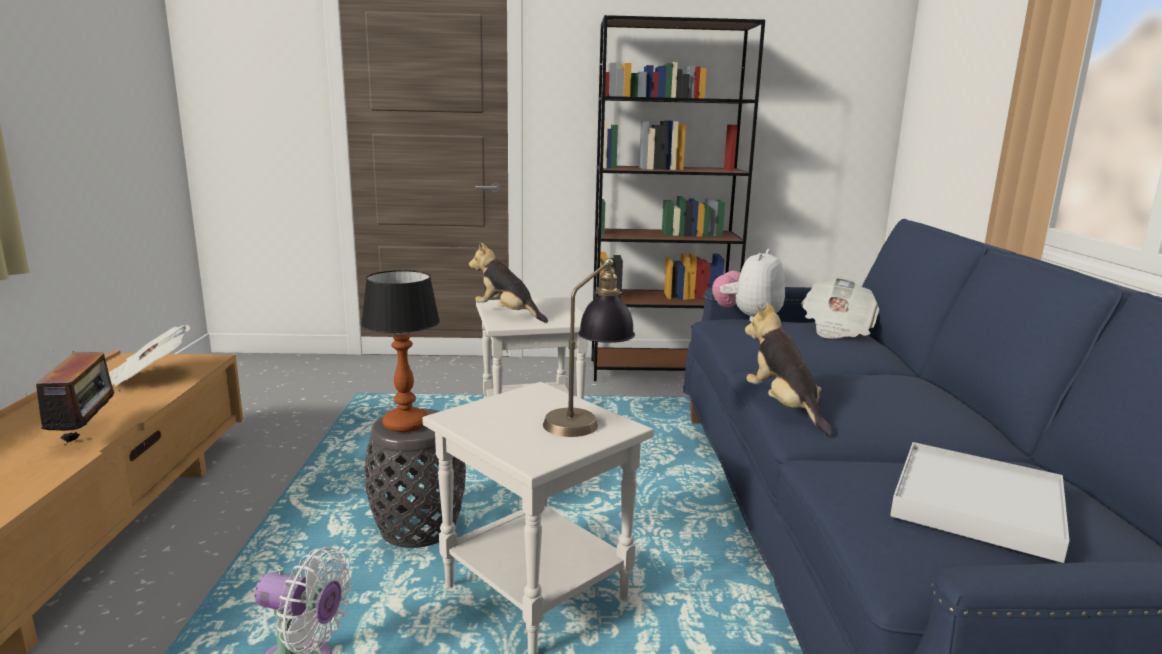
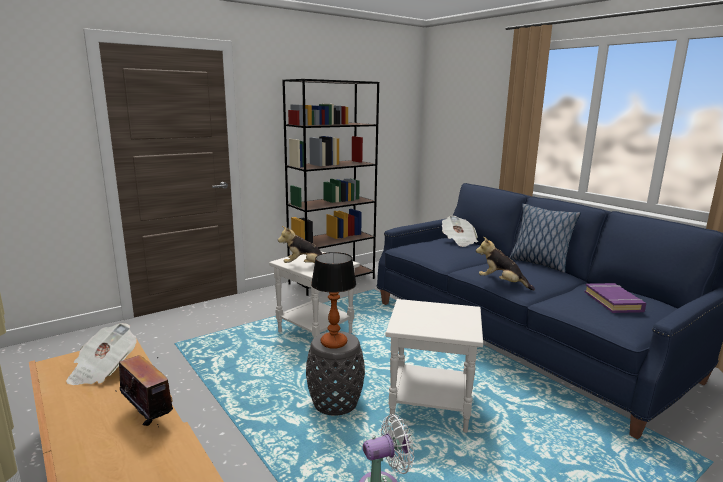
camera: 35 degrees left, 0 degrees up
table lamp [543,258,635,437] -> none
plush toy [712,249,785,322] -> none
white tray [890,442,1069,563] -> purple book [585,283,646,313]
none -> pillow [509,204,581,273]

